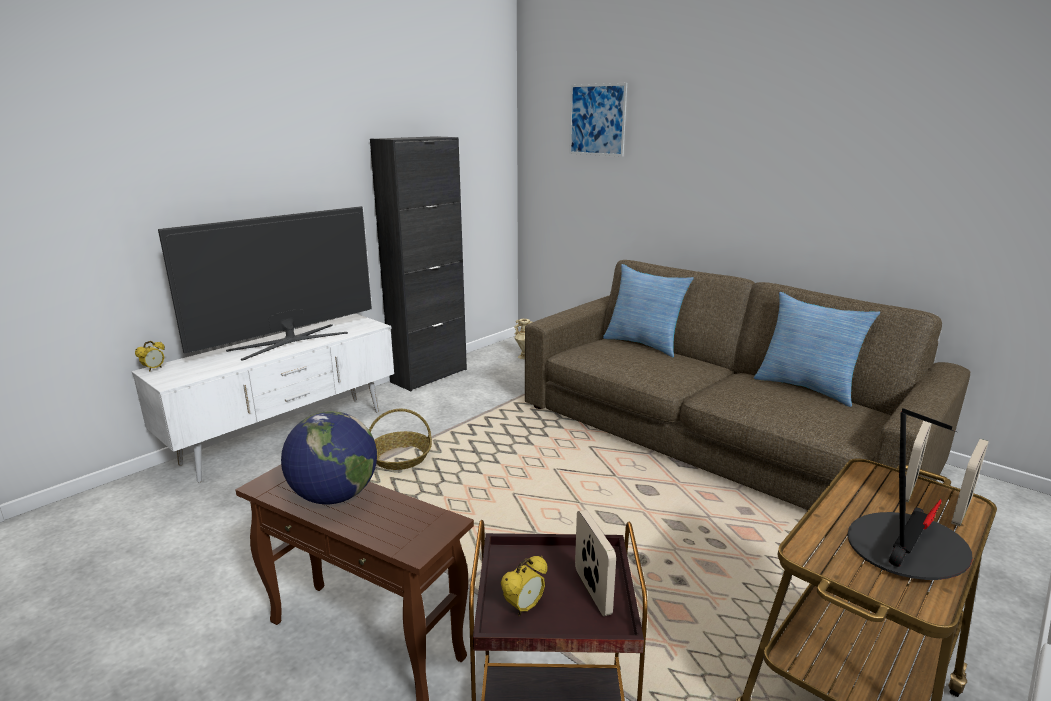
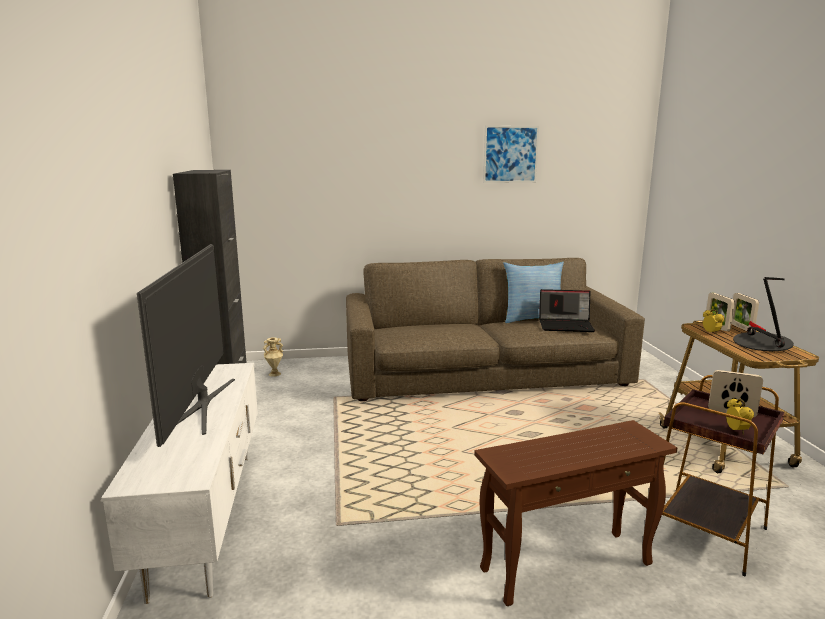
camera: 50 degrees left, 5 degrees down
alarm clock [135,341,165,372] -> alarm clock moved to [703,309,725,335]
globe [281,411,377,505] -> none
basket [369,409,432,470] -> none
picture [569,83,627,157] -> picture moved to [483,126,539,183]
pillow [603,264,694,357] -> none
none -> laptop [539,289,595,332]

